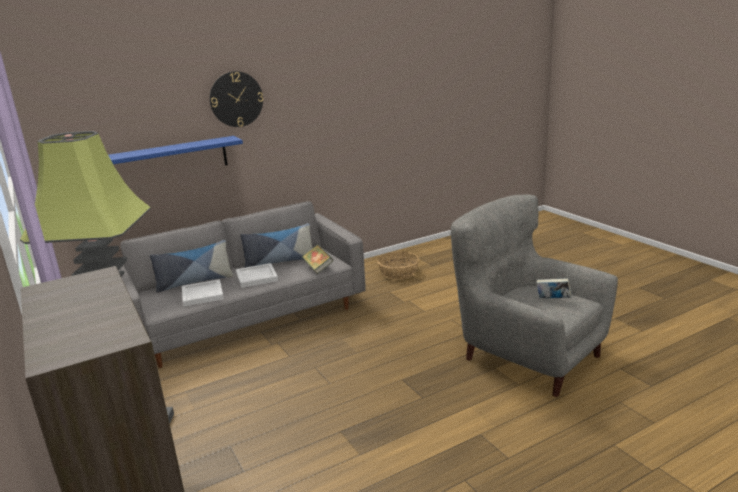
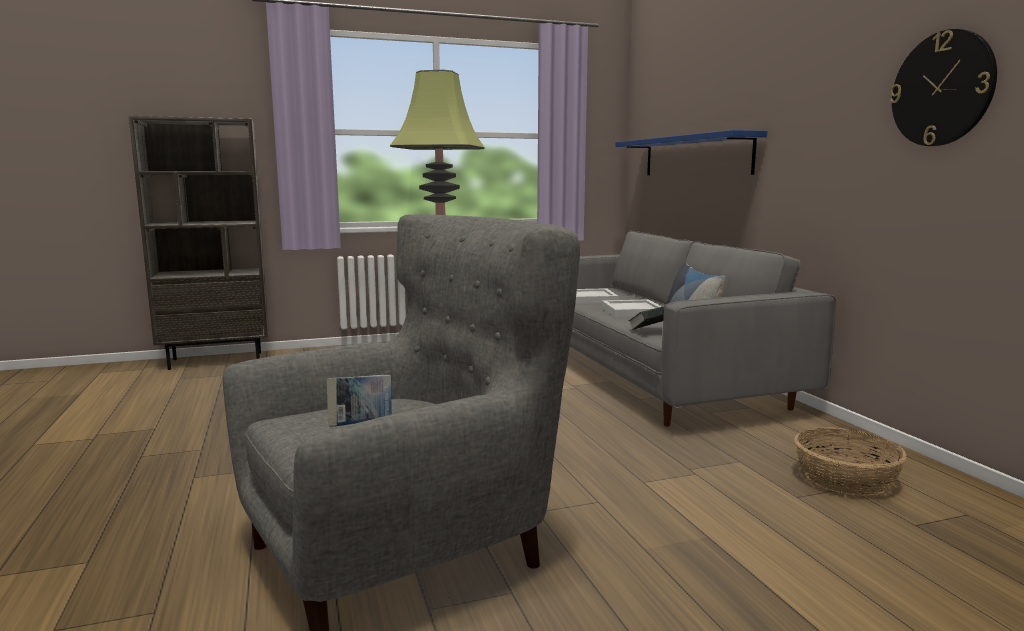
camera: 100 degrees right, 10 degrees down
pillow [150,240,233,293] -> none
wall clock [210,71,263,127] -> wall clock moved to [890,29,997,146]

